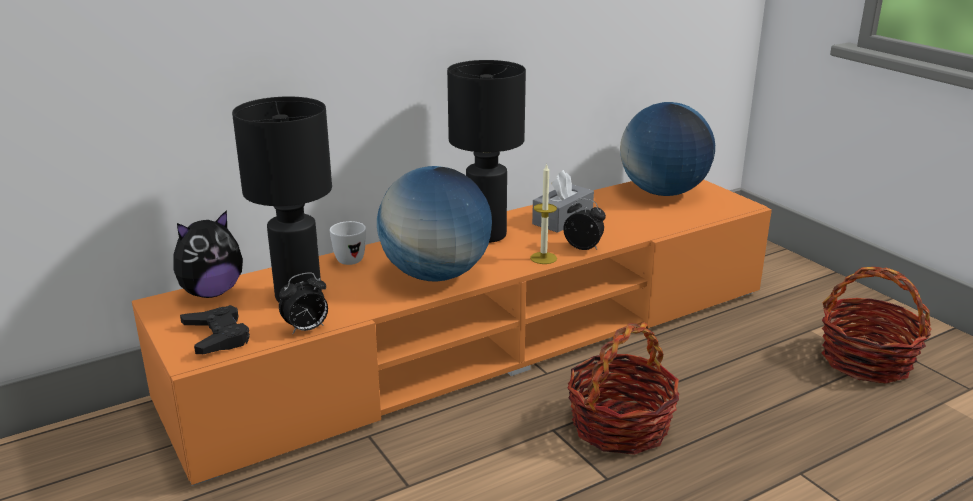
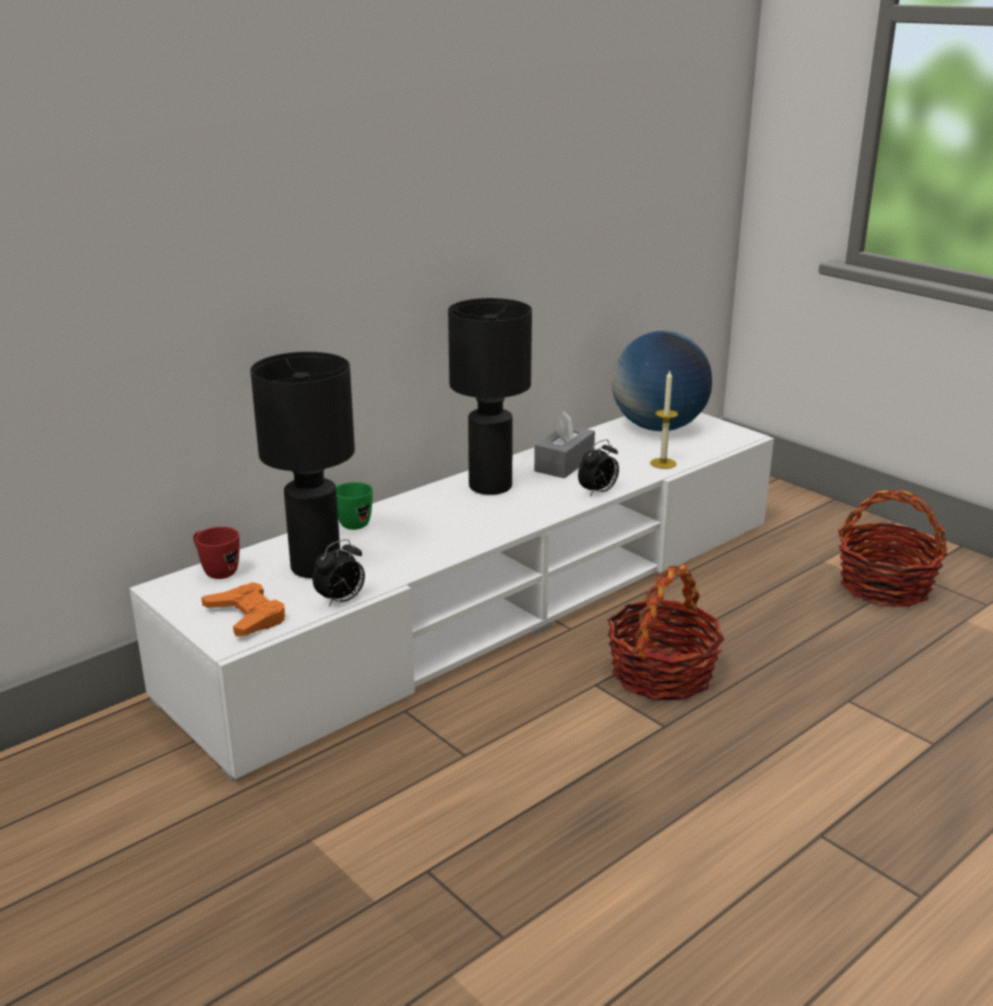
camera: 10 degrees left, 0 degrees up
orange tv stand [132,179,772,486] -> white tv stand [129,413,774,781]
plush toy [174,210,243,298] -> red mug [193,527,240,579]
black game controller [180,305,250,354] -> orange game controller [201,582,285,636]
white mug [330,221,366,265] -> green mug [336,482,373,530]
globe [377,166,492,281] -> none
candle [530,163,557,264] -> candle moved to [650,371,678,469]
alarm clock [563,198,606,250] -> alarm clock turned 120 degrees clockwise [578,440,619,497]

